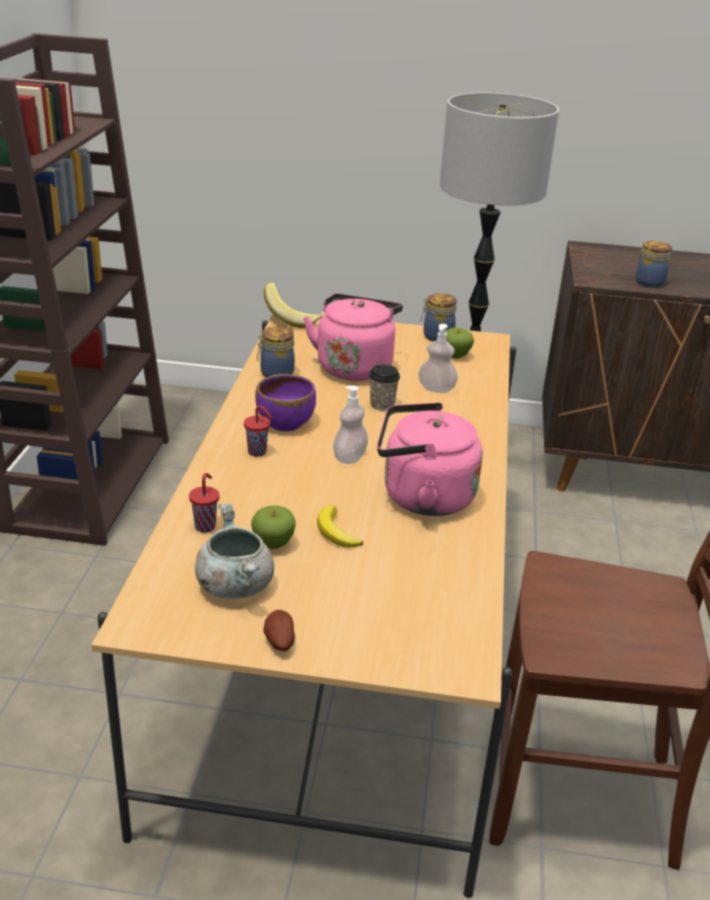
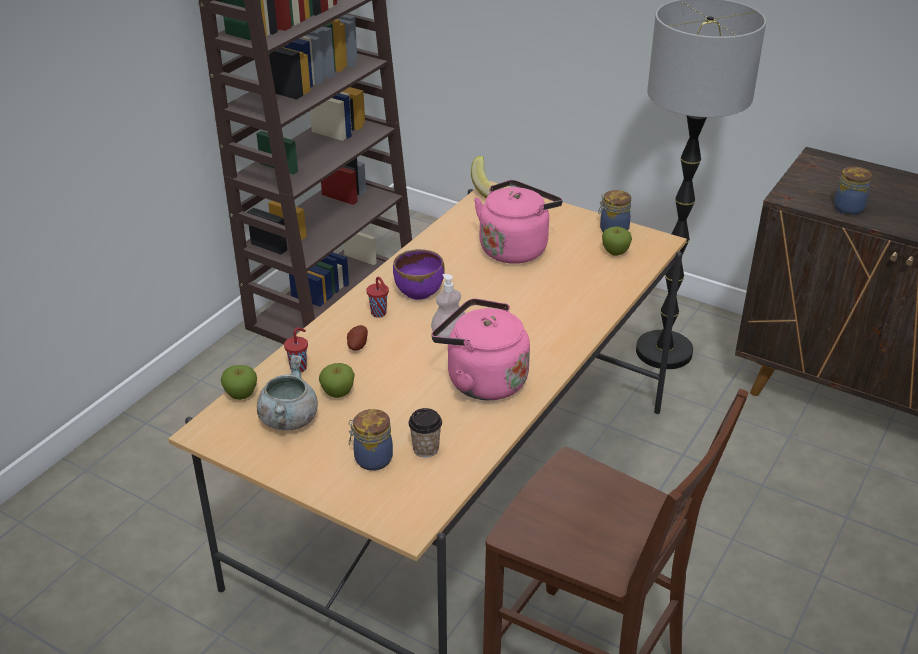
camera: 25 degrees right, 5 degrees up
jar [257,326,295,377] -> jar moved to [349,409,393,471]
potato [263,610,295,651] -> potato moved to [347,325,368,351]
banana [317,505,363,547] -> none
cup [369,364,400,411] -> cup moved to [408,408,442,457]
soap dispenser [418,324,458,393] -> none
none -> apple [221,365,257,400]

